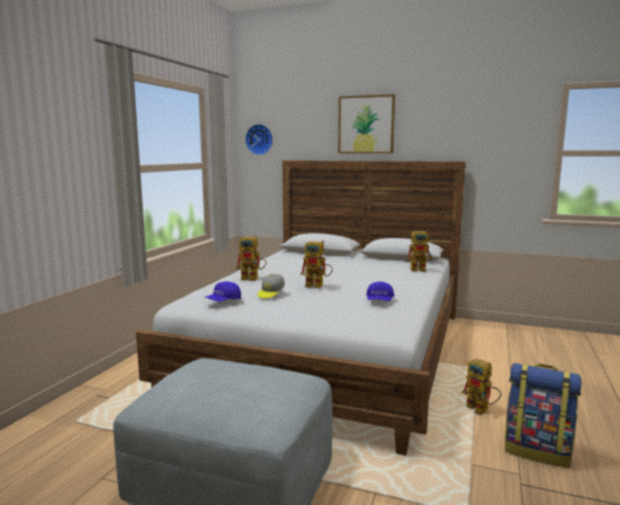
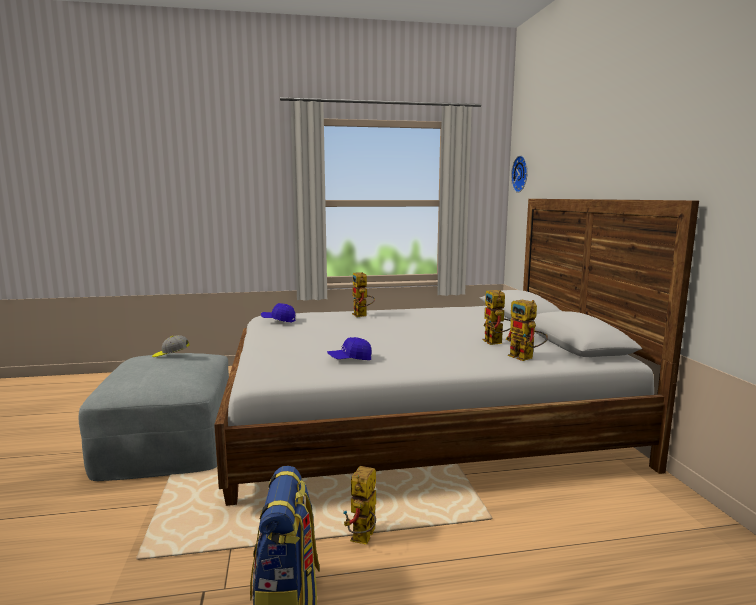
camera: 60 degrees right, 0 degrees up
cap [258,274,285,299] -> cap moved to [152,335,190,357]
toy robot [300,240,333,288] -> toy robot moved to [483,290,511,345]
picture [338,94,395,153] -> none

